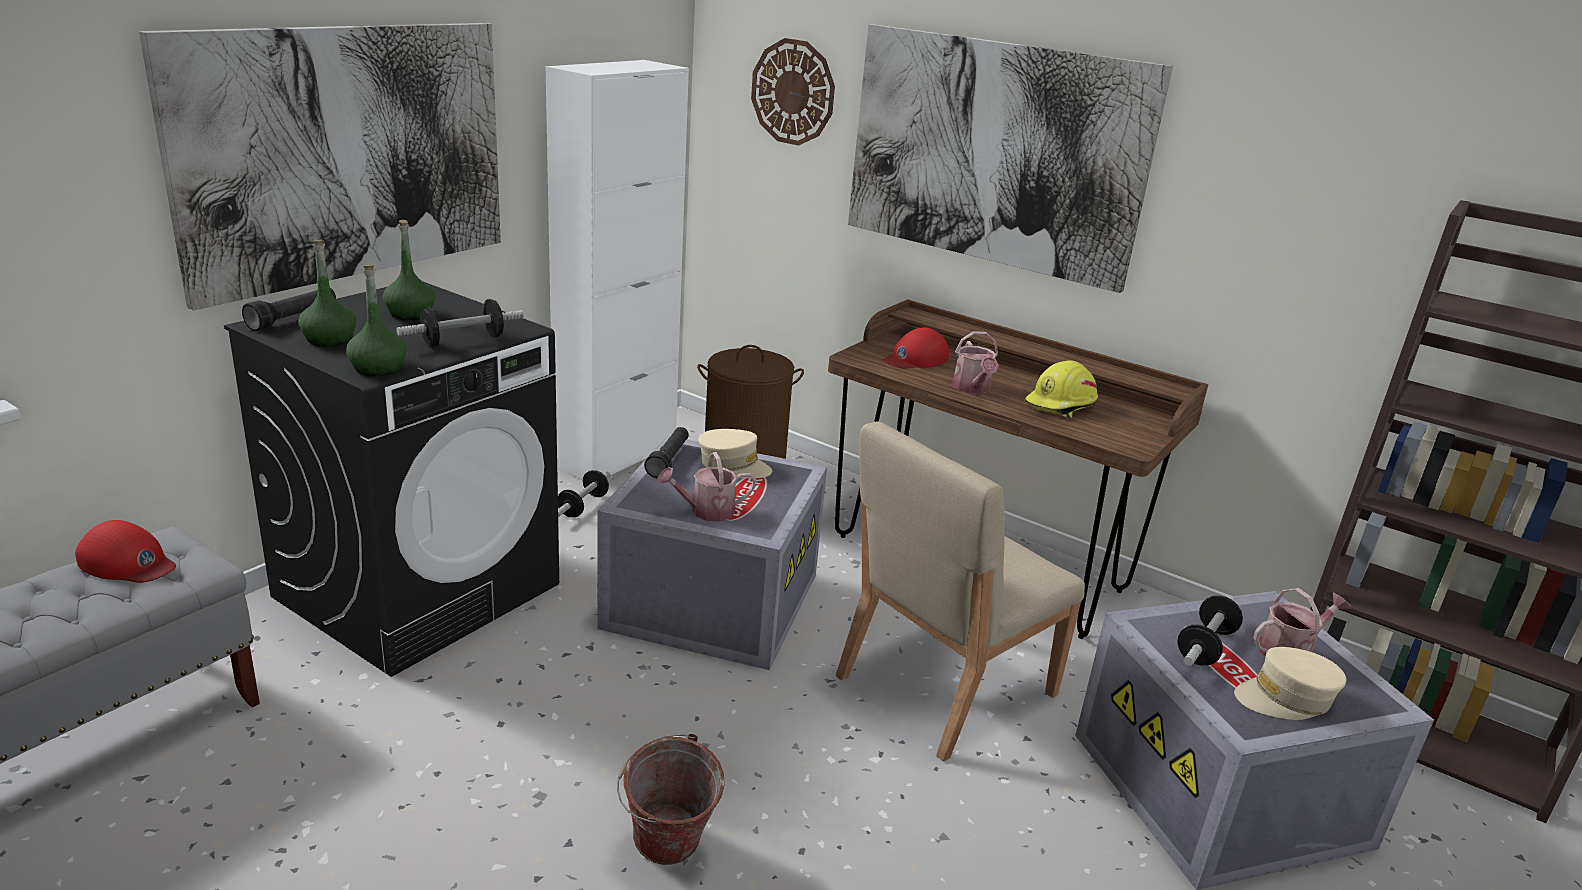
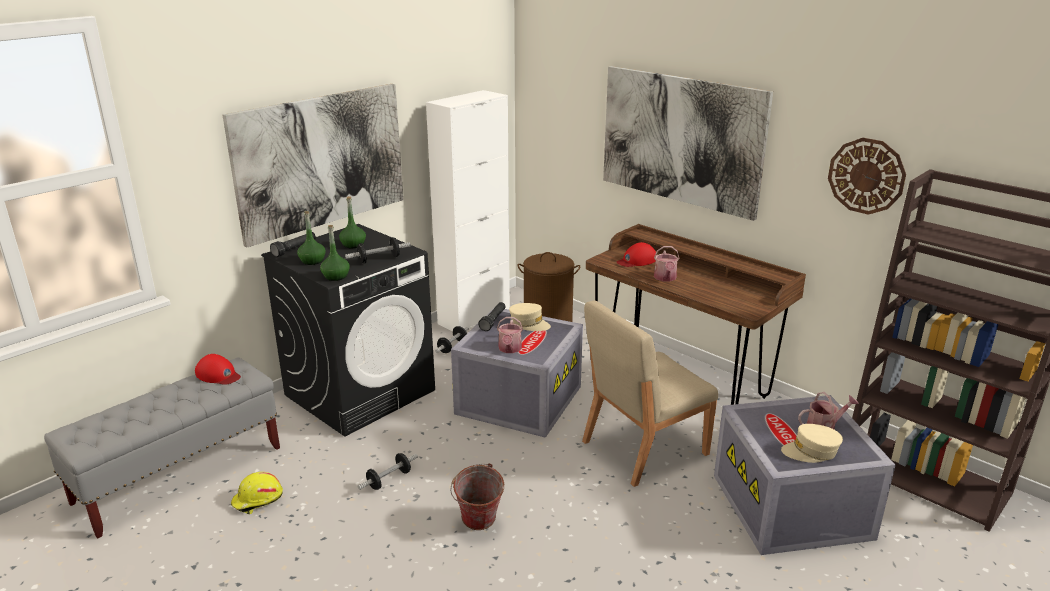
camera: 10 degrees right, 0 degrees up
watering can [657,452,756,522] -> watering can turned 75 degrees counterclockwise [497,317,523,353]
wall clock [751,38,835,146] -> wall clock moved to [828,138,906,215]
yellow hard hat [1024,360,1098,418] -> yellow hard hat moved to [231,472,283,514]
dumbbell [1177,596,1243,666] -> dumbbell moved to [358,453,418,490]

